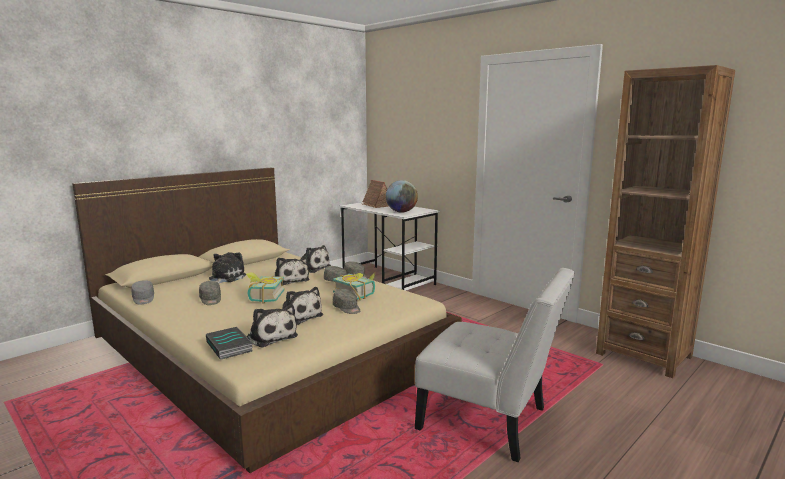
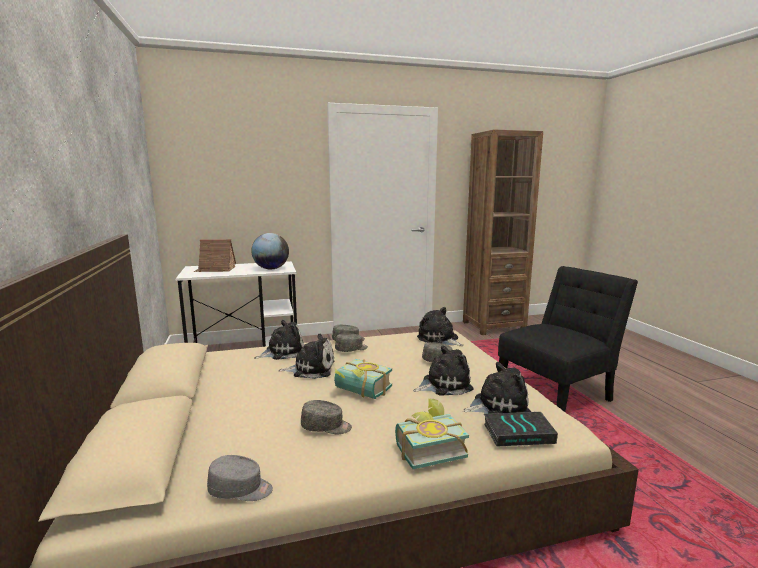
camera: 60 degrees left, 0 degrees up
plush toy [209,252,246,283] -> plush toy moved to [417,307,464,346]
book [333,271,376,301] -> book moved to [395,399,469,469]
white chair [415,268,575,462] -> black chair [498,266,638,412]

